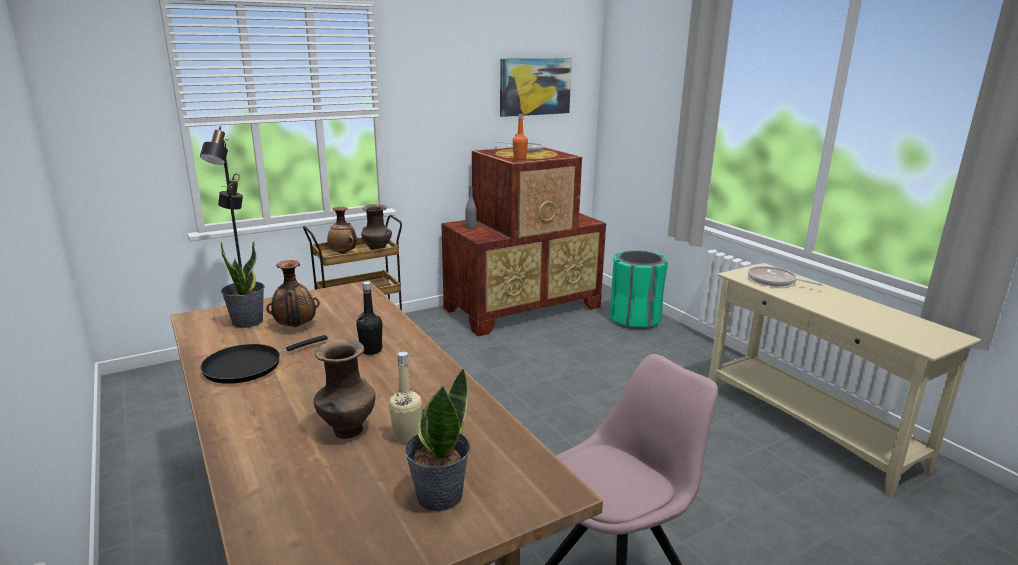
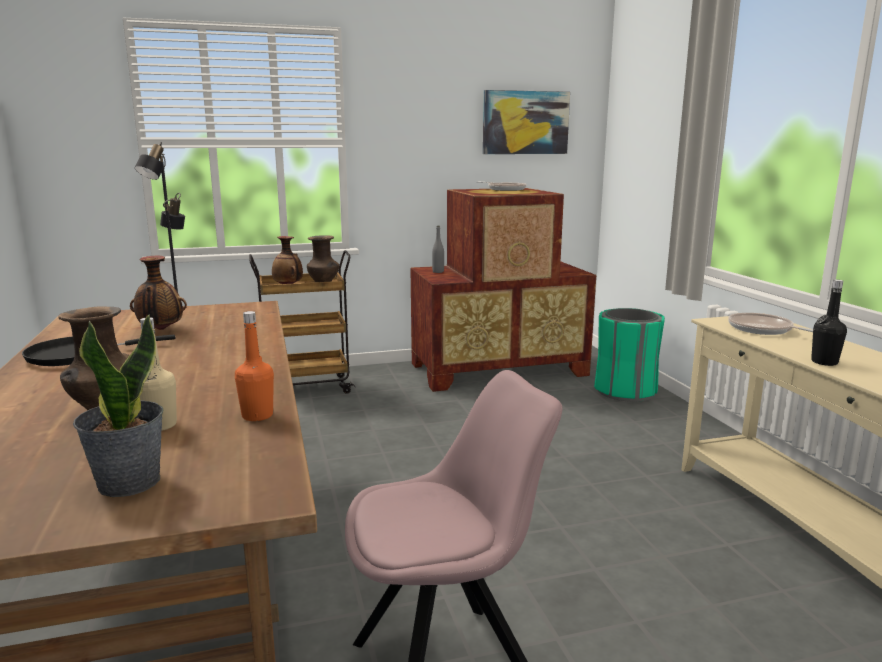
camera: 15 degrees right, 5 degrees down
potted plant [221,242,265,328] -> none
black bottle [356,281,383,355] -> black bottle moved to [811,280,847,366]
orange bottle [513,114,528,160] -> orange bottle moved to [235,311,274,421]

